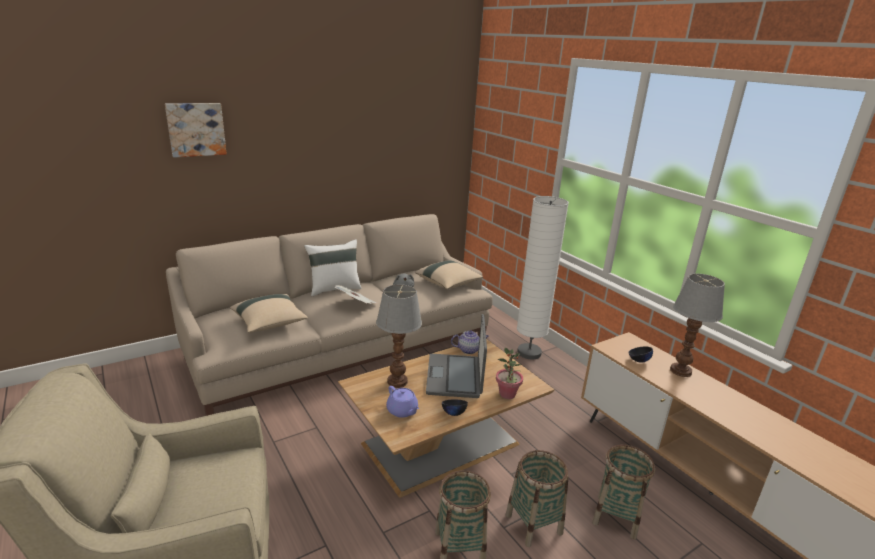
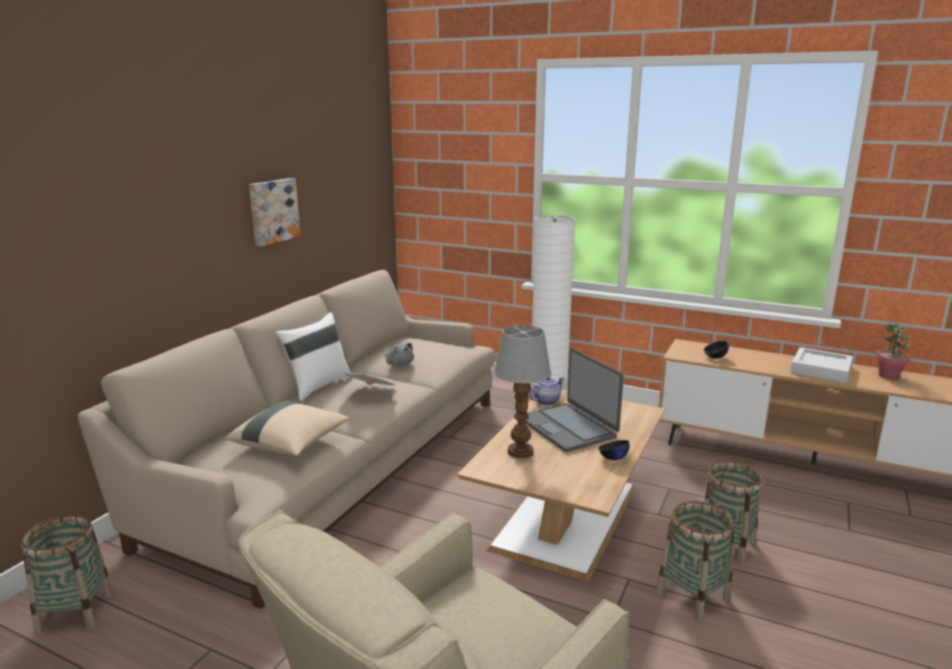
camera: 30 degrees left, 5 degrees down
picture [165,103,227,158] -> picture moved to [249,178,301,247]
purple teapot [386,386,419,418] -> none
beige pillow [415,260,483,289] -> none
potted plant [496,348,523,399] -> potted plant moved to [876,323,910,380]
basket [592,444,655,539] -> basket moved to [22,515,114,636]
table lamp [670,274,725,377] -> none
none -> grey tray [790,347,853,383]

